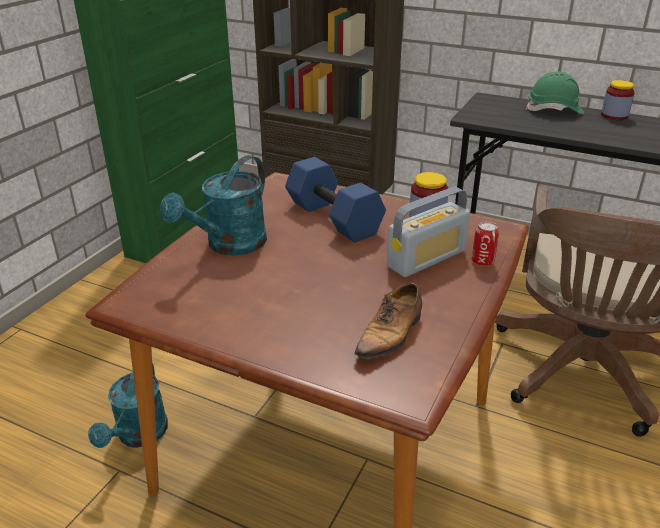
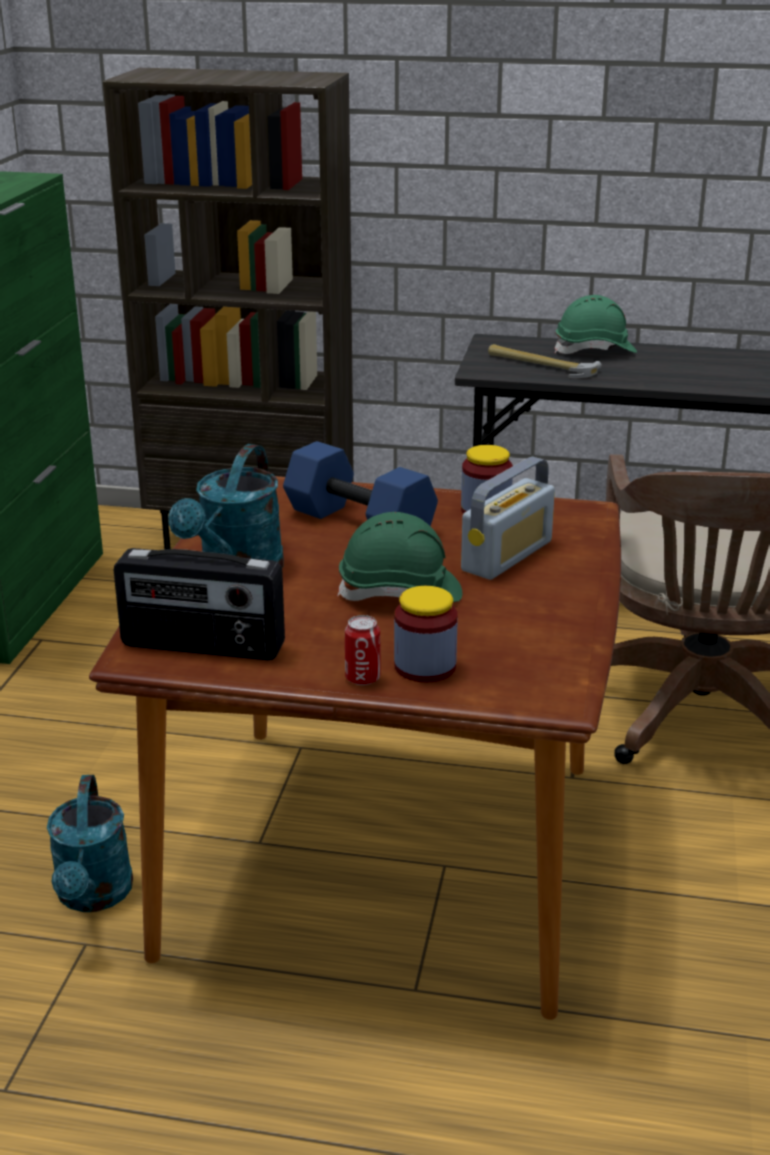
camera: 15 degrees left, 5 degrees down
shoe [354,283,422,359] -> none
can [472,221,499,266] -> can moved to [345,615,381,685]
jar [601,80,635,120] -> jar moved to [394,586,458,682]
none -> radio [114,548,285,660]
none -> green hard hat [337,512,462,602]
none -> hammer [488,344,602,378]

